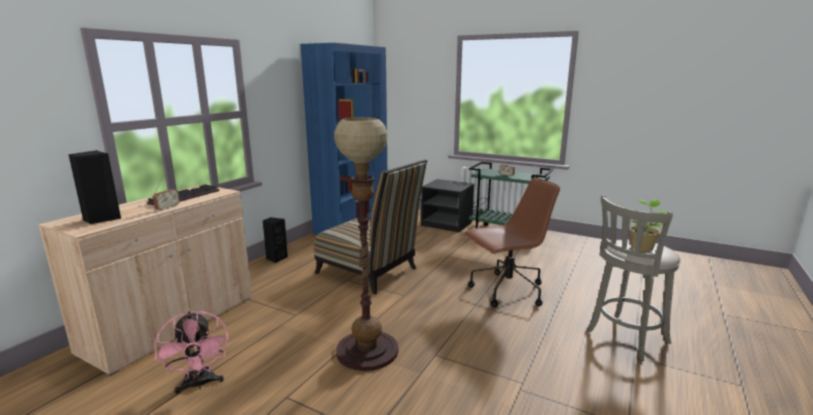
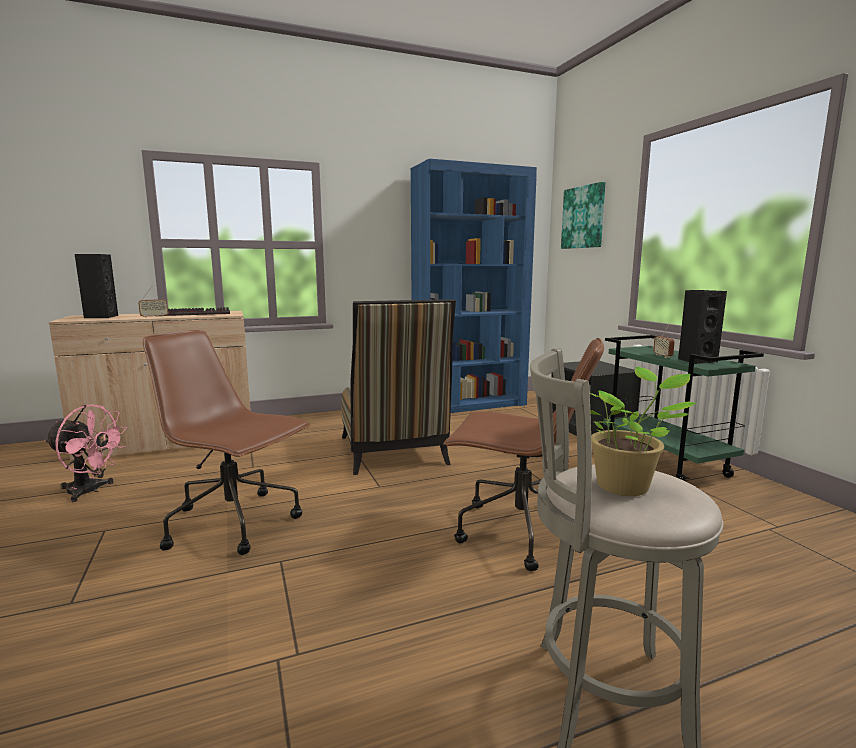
camera: 40 degrees right, 5 degrees down
pink fan [154,311,228,394] -> pink fan turned 90 degrees counterclockwise [45,405,127,502]
black speaker [263,217,288,263] -> black speaker moved to [678,290,727,364]
floor lamp [334,117,398,371] -> brown office chair [143,330,310,555]
none -> picture [561,182,606,249]

